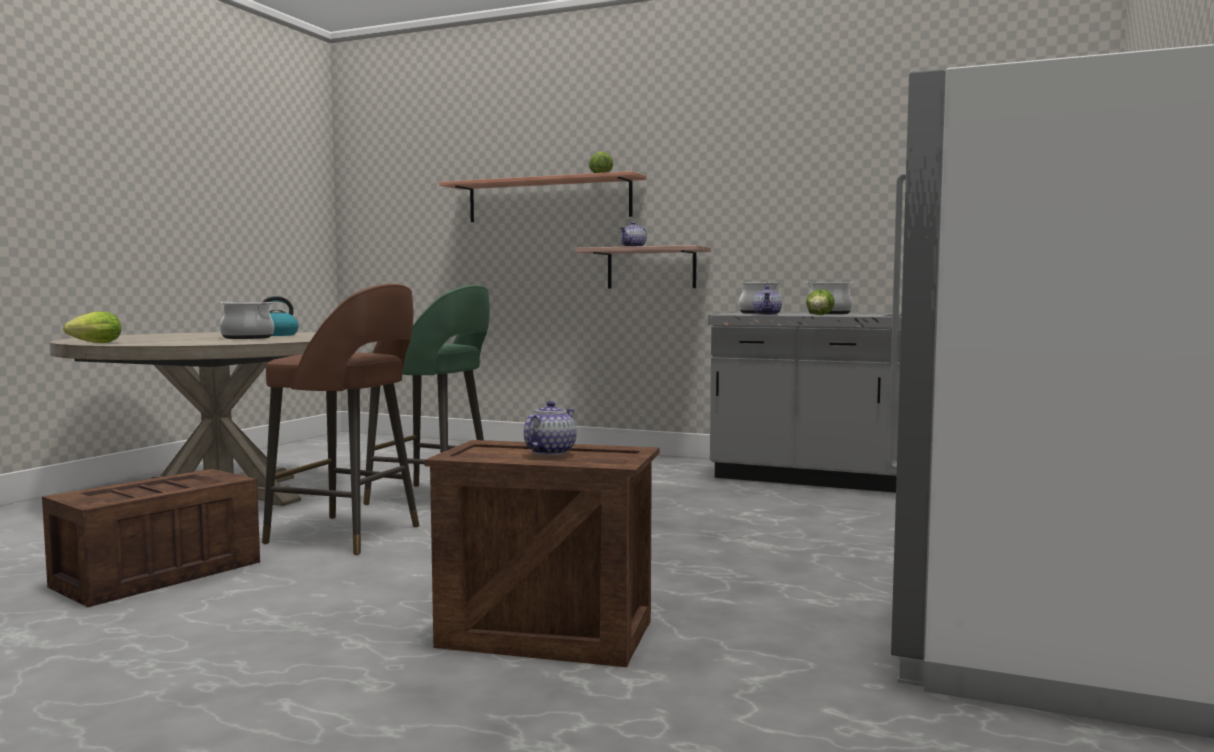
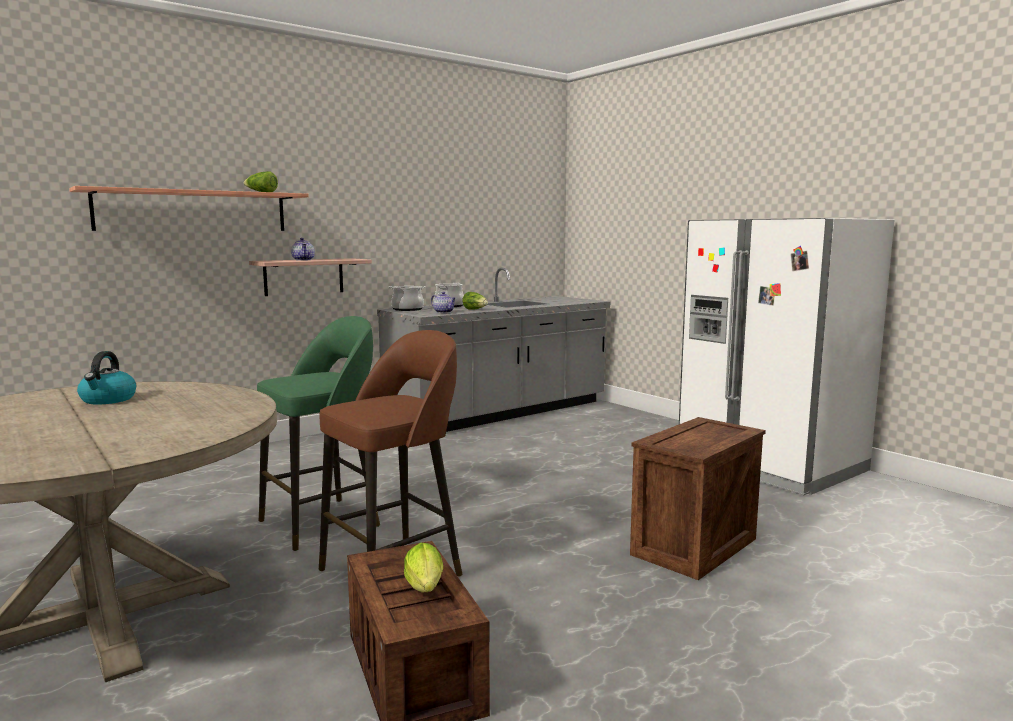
camera: 60 degrees left, 5 degrees up
lettuce [63,312,121,343] -> lettuce moved to [404,543,443,592]
cooking pot [219,302,274,339] -> none
teapot [524,401,577,455] -> none

